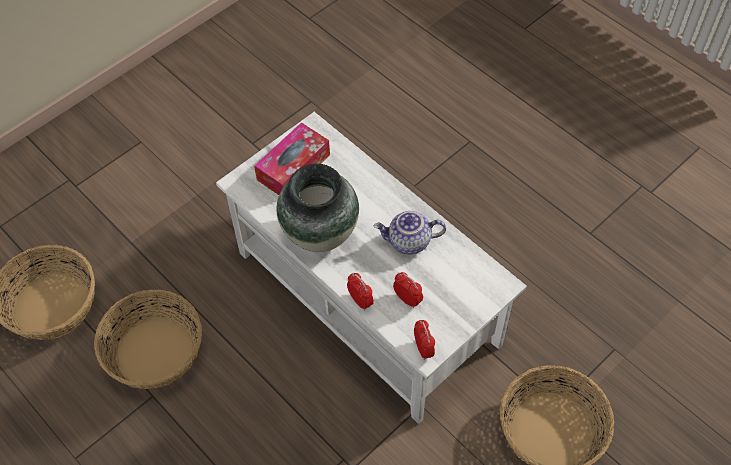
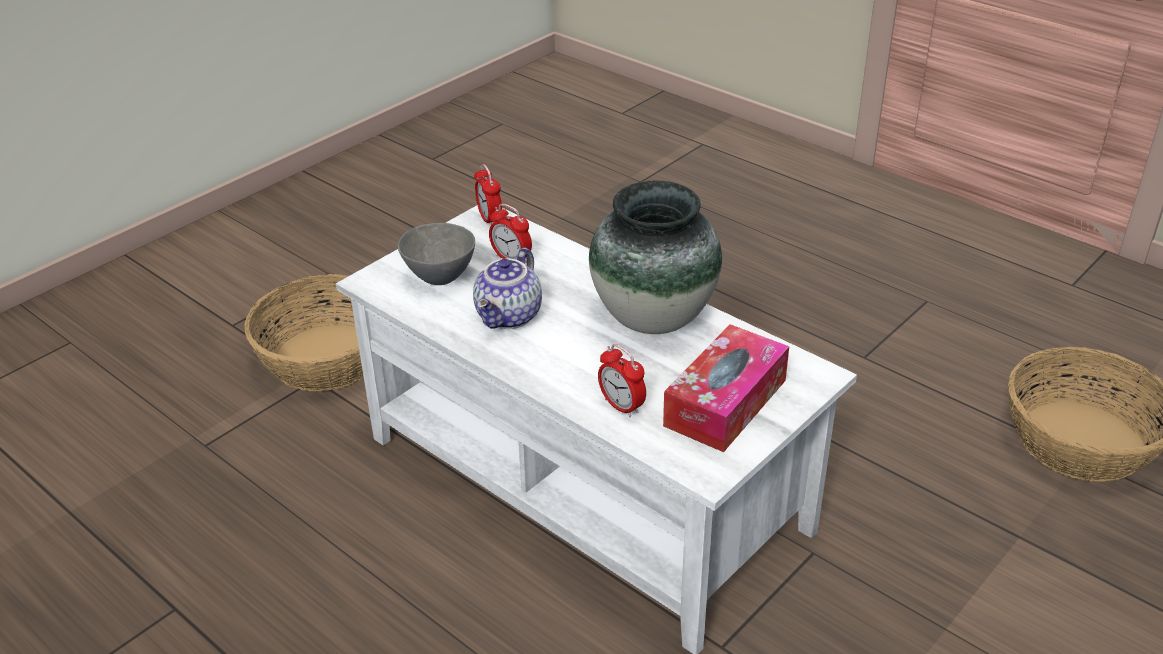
camera: 175 degrees right, 20 degrees down
basket [94,289,202,389] -> none
alarm clock [347,273,374,311] -> alarm clock moved to [598,344,646,417]
teapot [374,211,446,255] -> teapot turned 120 degrees clockwise [473,247,542,329]
none -> grey bowl [398,223,475,285]

